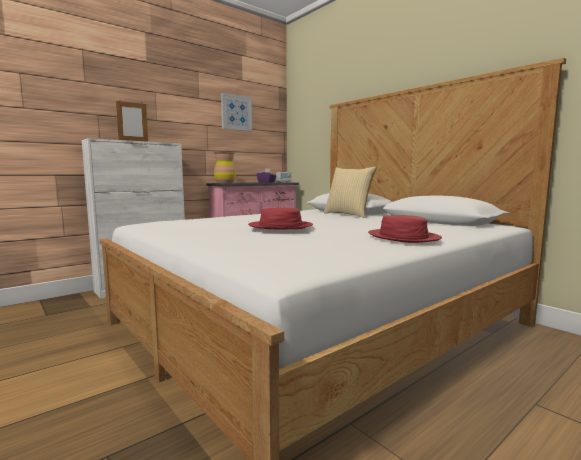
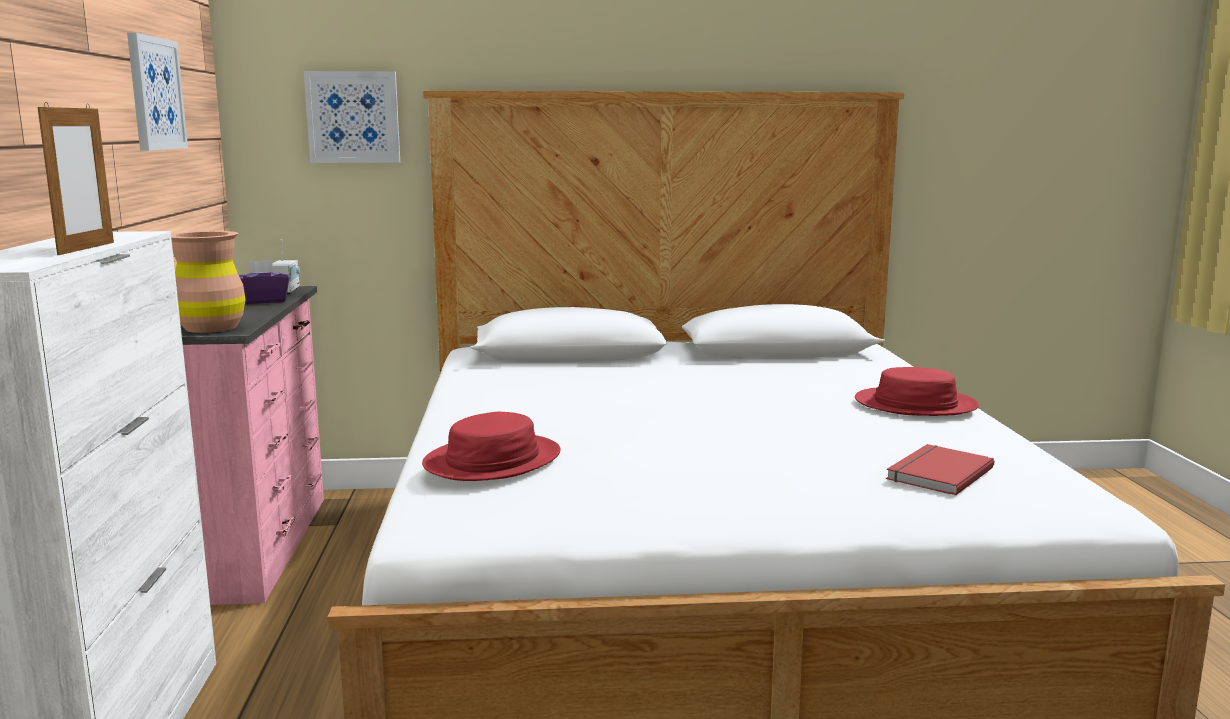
camera: 55 degrees left, 5 degrees up
red hat [248,208,313,229] -> red hat moved to [422,412,561,481]
pillow [324,166,377,218] -> none
none -> picture [304,71,400,163]
none -> red book [886,444,994,496]

